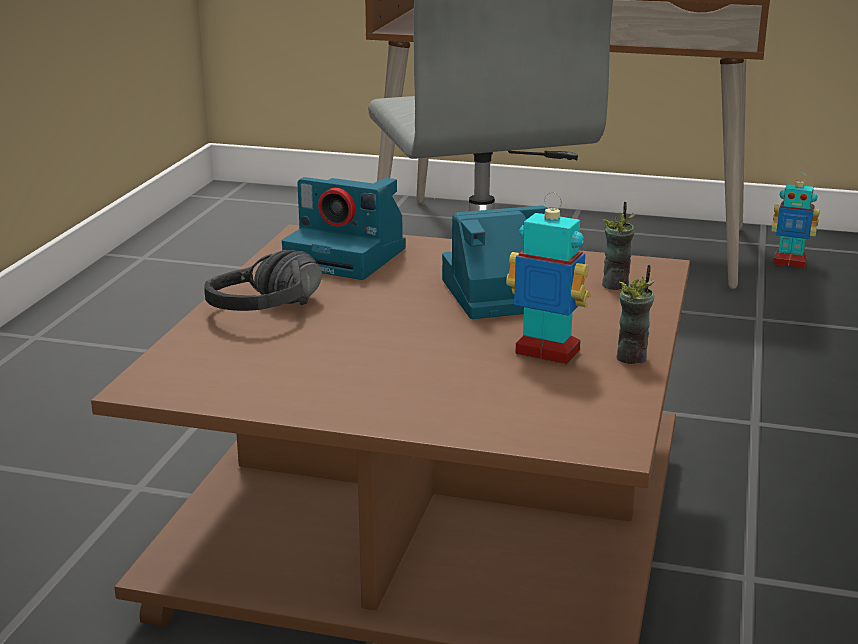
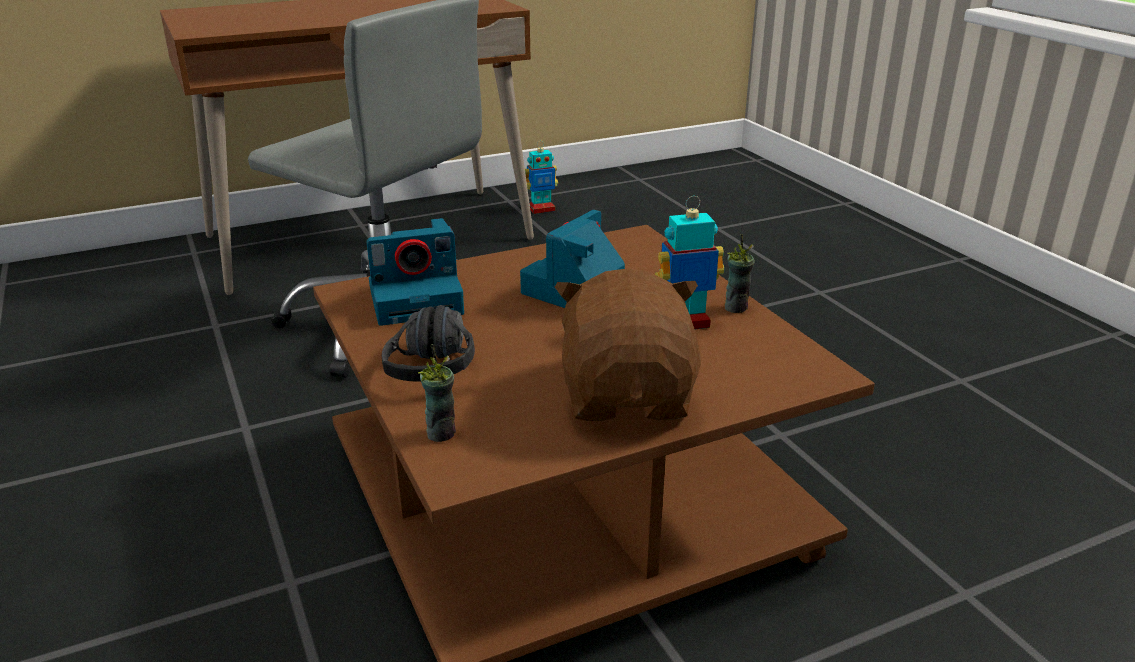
camera: 40 degrees left, 5 degrees up
cup [602,202,635,290] -> cup moved to [418,344,456,442]
none -> brown plush toy [555,269,701,421]

